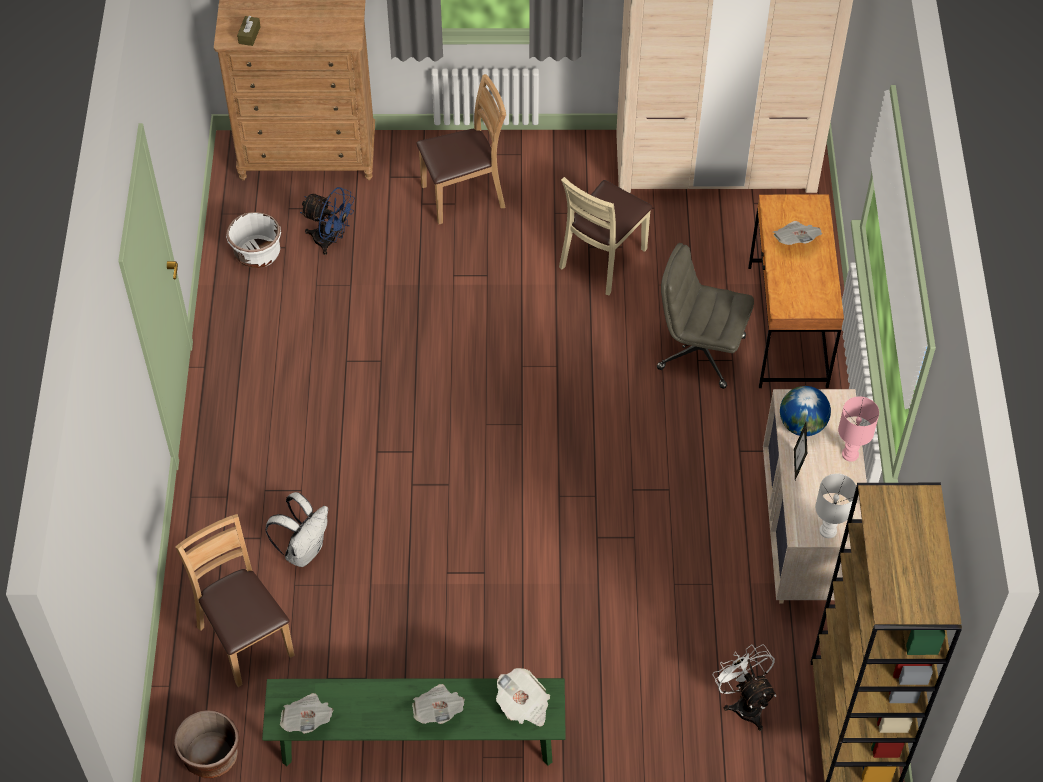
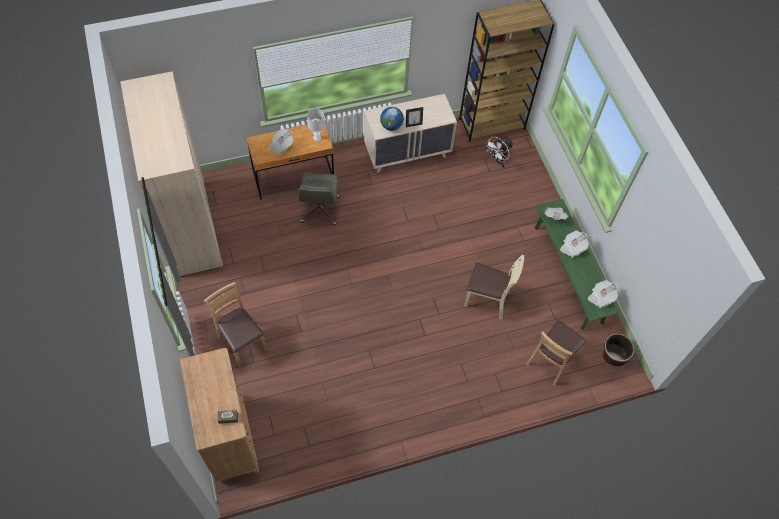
camera: 110 degrees left, 5 degrees up
white planter [226,212,281,268] -> none
white backpack [265,492,328,567] -> none
blue fan [300,187,355,255] -> none
beige chair [559,177,652,296] -> beige chair moved to [464,255,524,320]
white table lamp [815,473,856,538] -> white table lamp moved to [307,108,325,141]
pink table lamp [838,396,879,462] -> none

